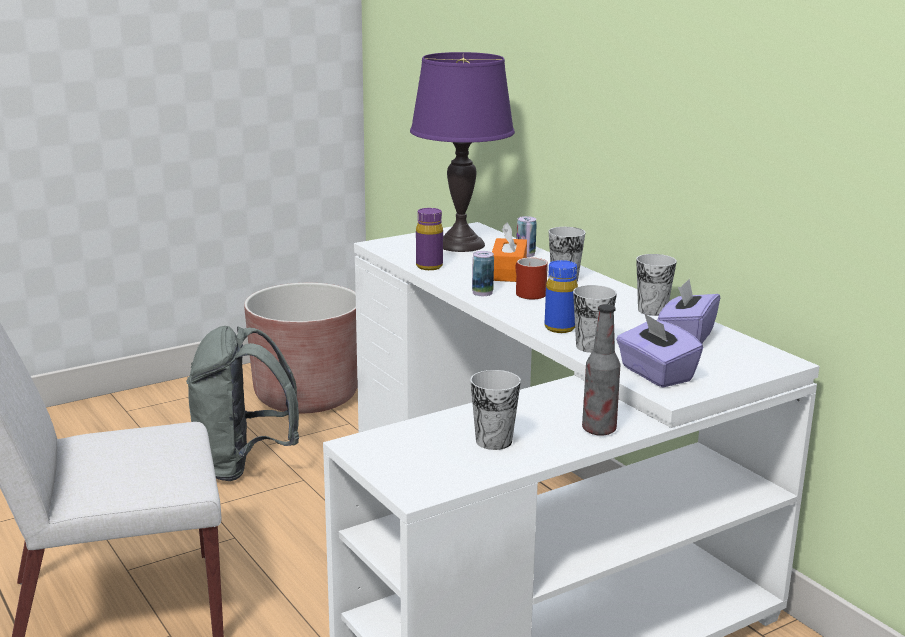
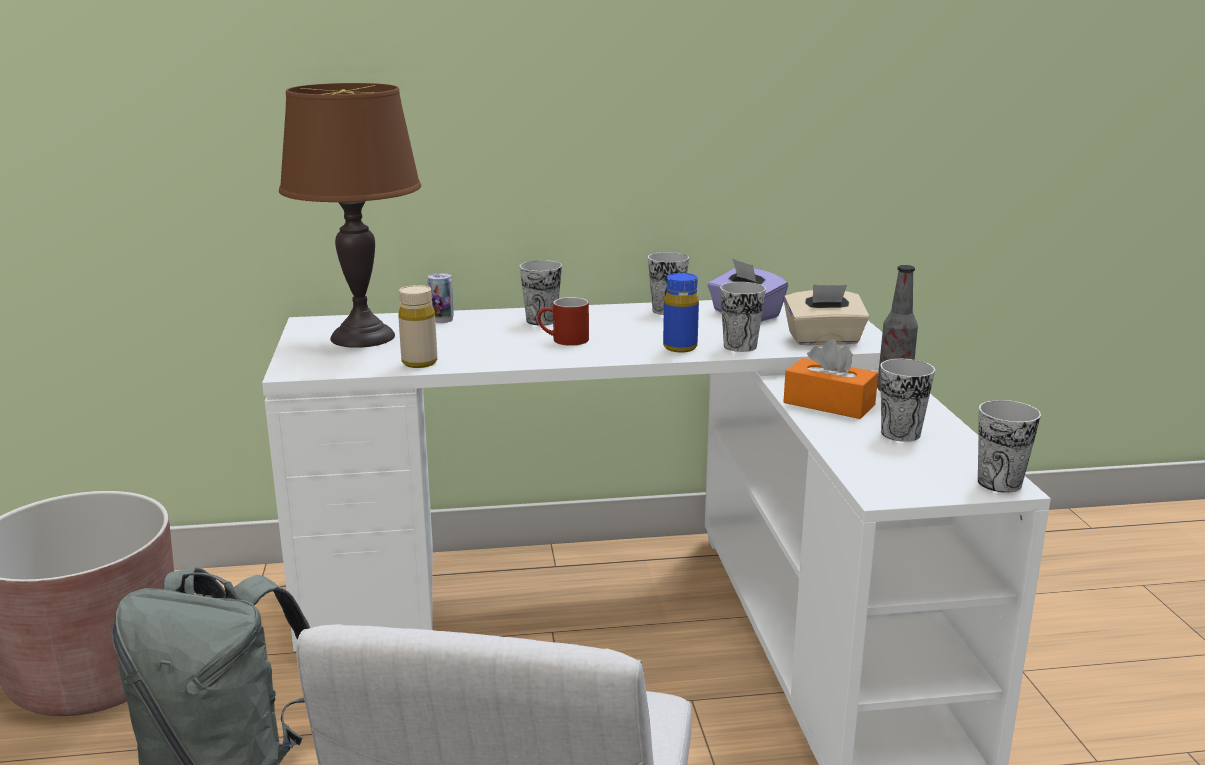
camera: 65 degrees left, 0 degrees up
purple table lamp [410,52,515,252] -> brown table lamp [279,83,421,348]
purple bottle [416,208,443,270] -> beige bottle [398,285,437,368]
can [472,251,494,296] -> none
orange tissue box [492,223,527,282] -> orange tissue box moved to [784,339,878,419]
purple tissue box [616,313,703,388] -> beige tissue box [784,284,869,345]
none -> cup [978,400,1041,493]

